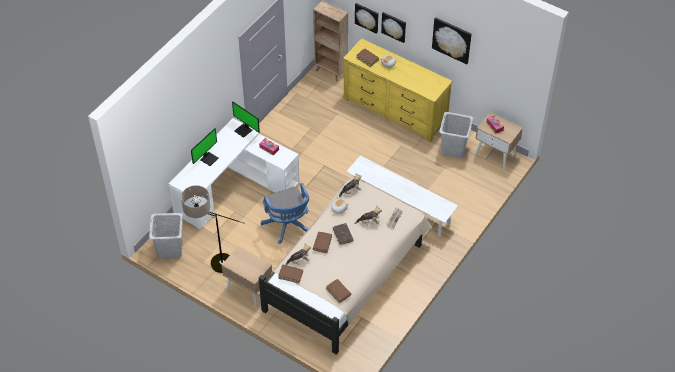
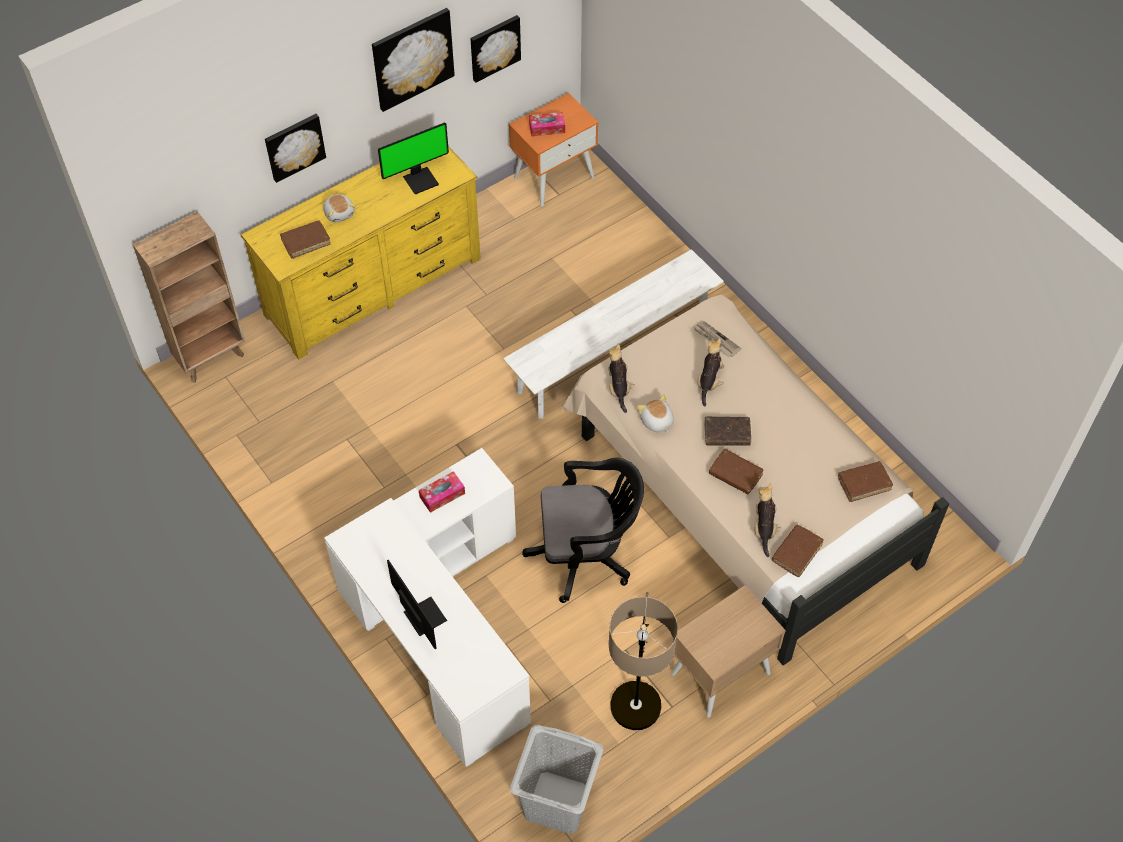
camera: 70 degrees left, 5 degrees up
monitor [232,102,260,138] -> monitor moved to [378,122,449,194]
blue office chair [261,183,309,244] -> black office chair [522,458,644,603]
picture [355,3,378,34] -> picture moved to [471,15,521,82]
grey laundry basket [439,112,473,158] -> none
beige nightstand [475,112,523,169] -> orange nightstand [509,93,599,206]

